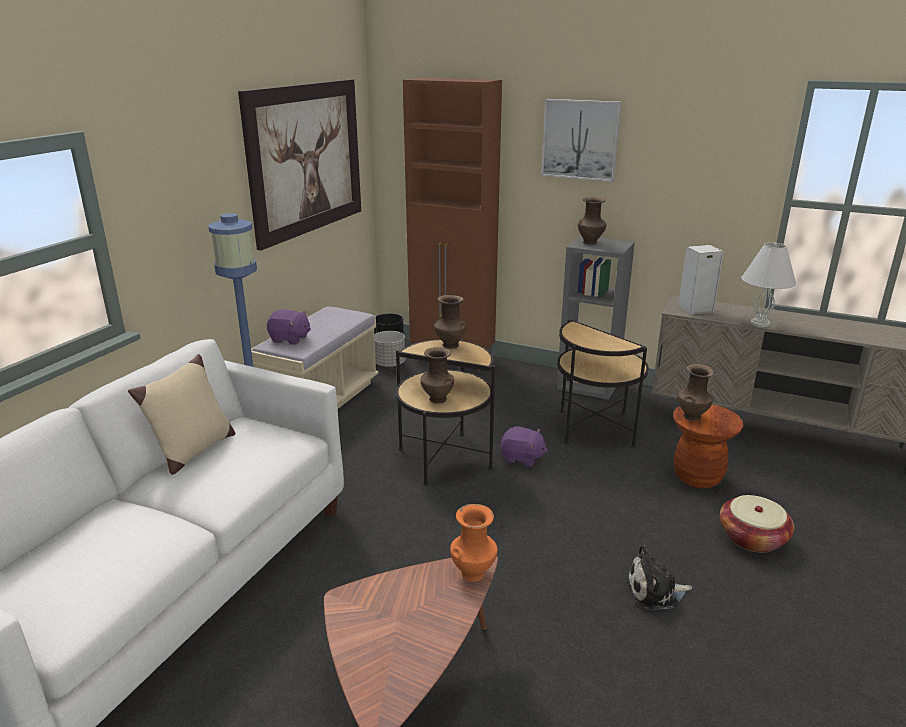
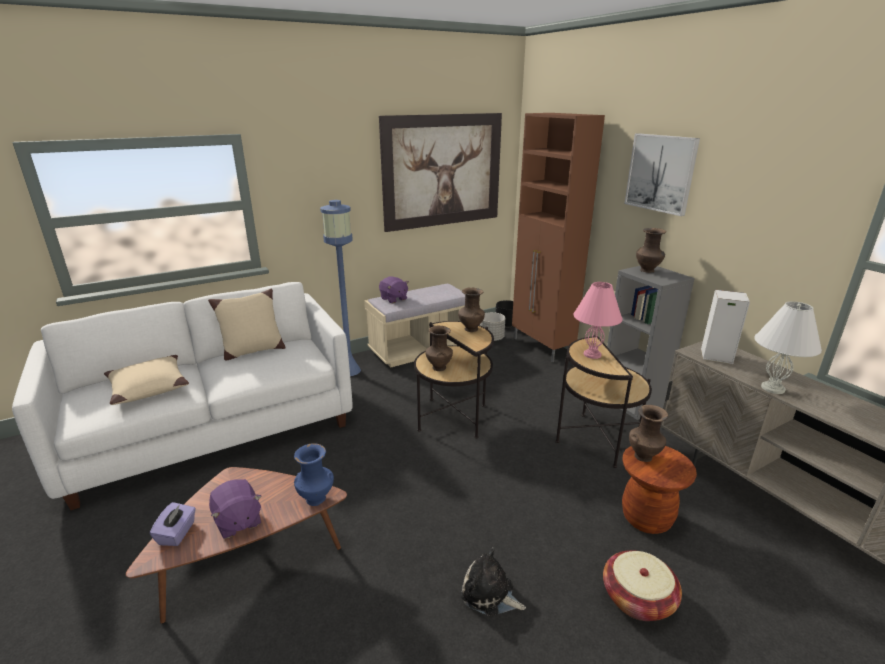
camera: 35 degrees right, 0 degrees up
orange vase [450,504,498,582] -> blue vase [294,443,334,506]
purple plush toy [501,426,548,467] -> purple plush toy moved to [209,479,262,539]
none -> beige pillow [104,355,189,405]
none -> purple tissue box [150,502,196,546]
none -> pink table lamp [574,282,623,359]

